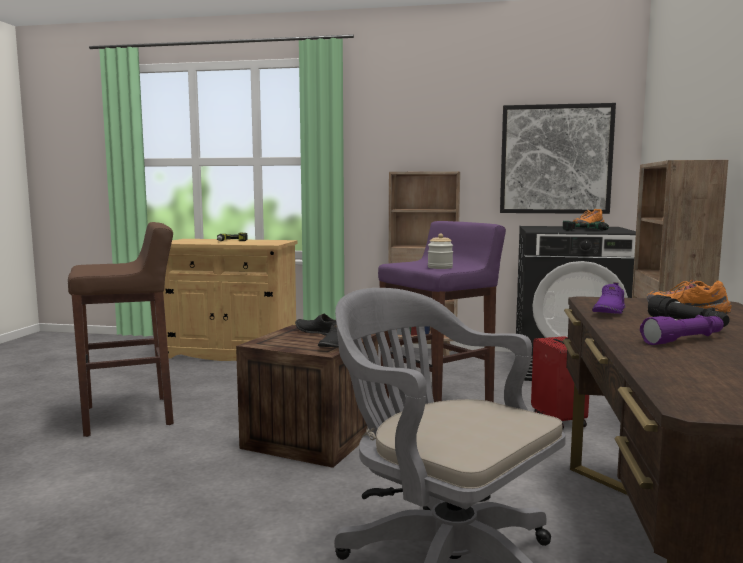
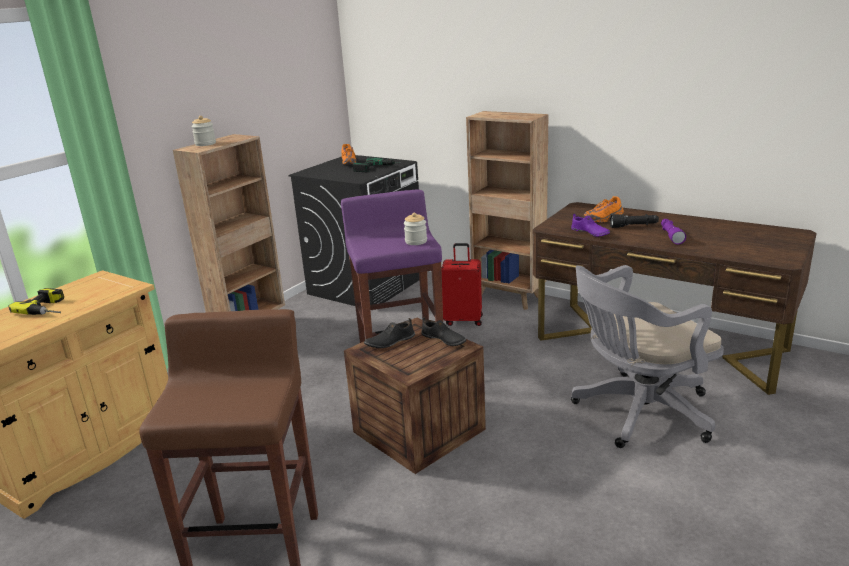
camera: 65 degrees left, 15 degrees up
picture [500,103,616,214] -> none
none -> jar [191,116,216,146]

